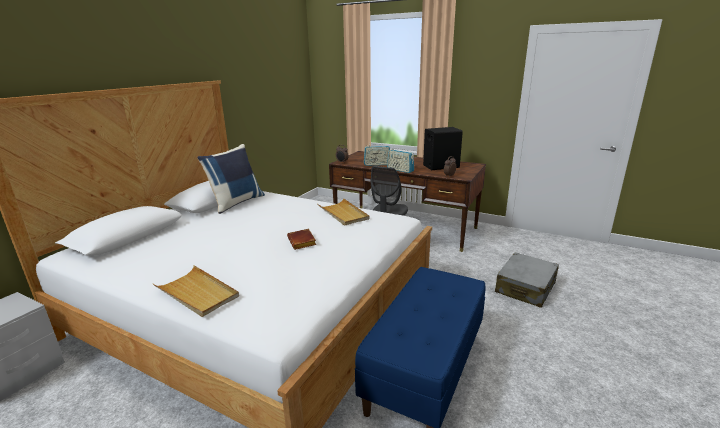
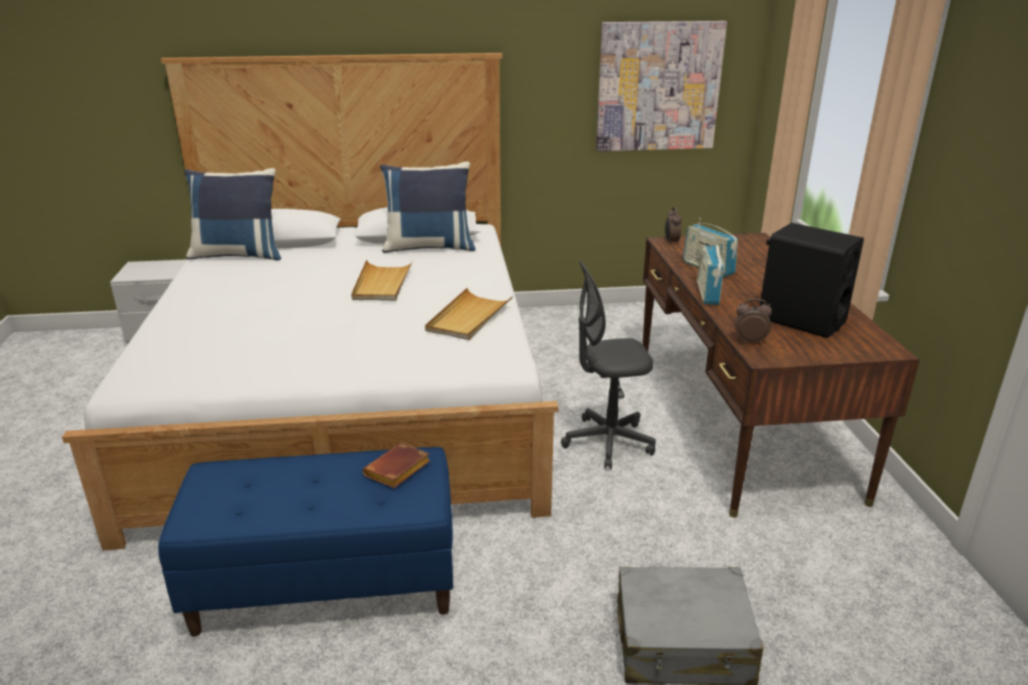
camera: 55 degrees right, 5 degrees up
beige tray [153,265,239,317] -> beige tray moved to [351,260,413,301]
brown book [287,229,317,250] -> brown book moved to [363,443,430,488]
none -> blue pillow [184,168,281,261]
none -> picture [596,21,727,151]

